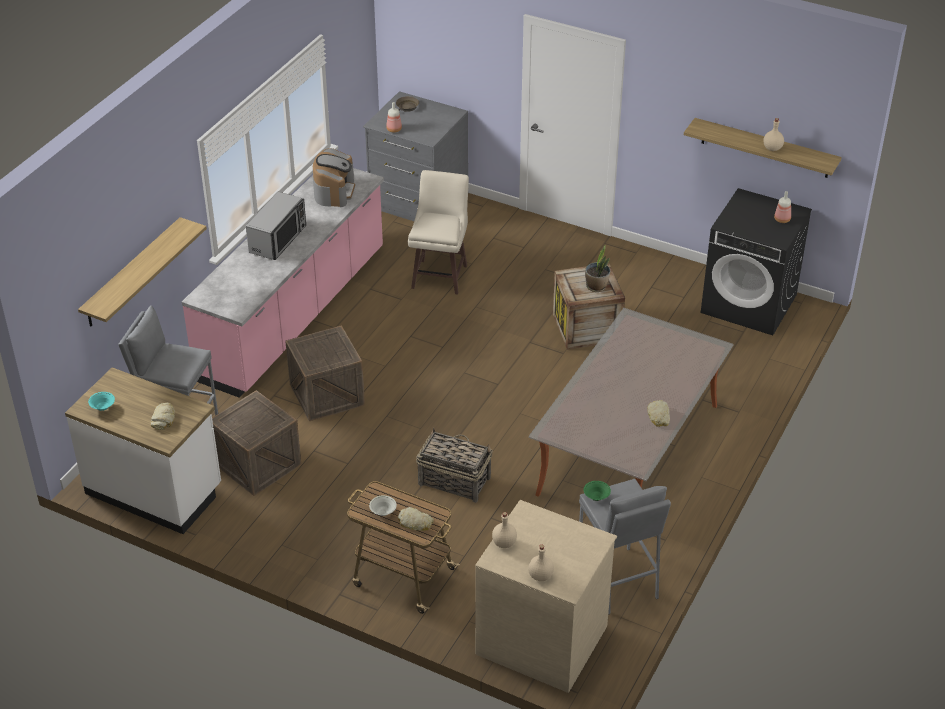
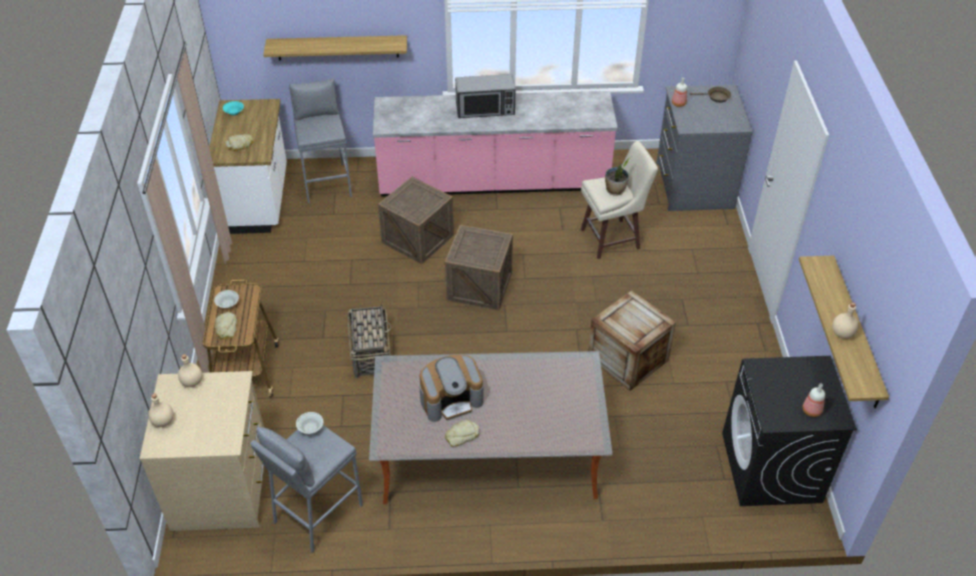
camera: 60 degrees right, 5 degrees up
crate [212,390,301,496] -> crate moved to [445,225,513,311]
coffee machine [313,148,355,207] -> coffee machine moved to [419,355,484,422]
green bowl [584,481,611,501] -> white bowl [296,412,323,434]
potted plant [585,245,610,292] -> potted plant moved to [605,158,630,196]

